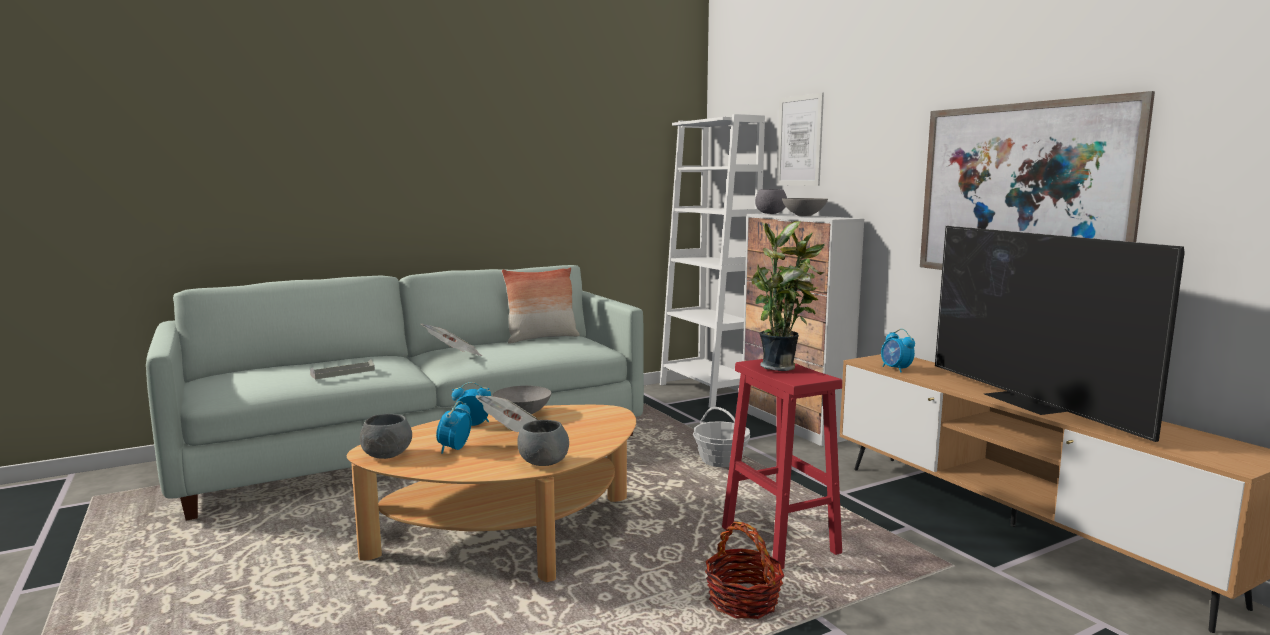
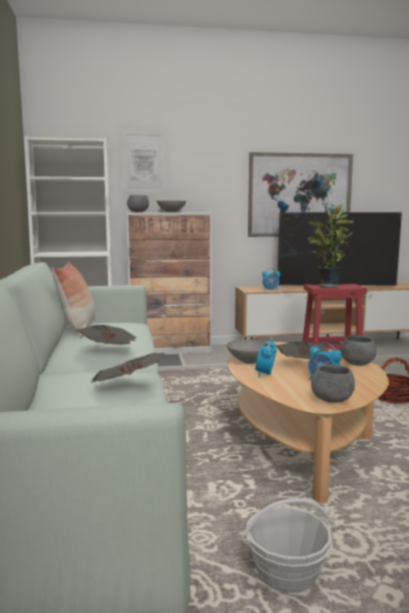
camera: 70 degrees left, 0 degrees up
grey tray [310,359,375,380] -> newspaper [92,353,165,382]
basket [693,407,750,467] -> basket moved to [241,498,335,593]

